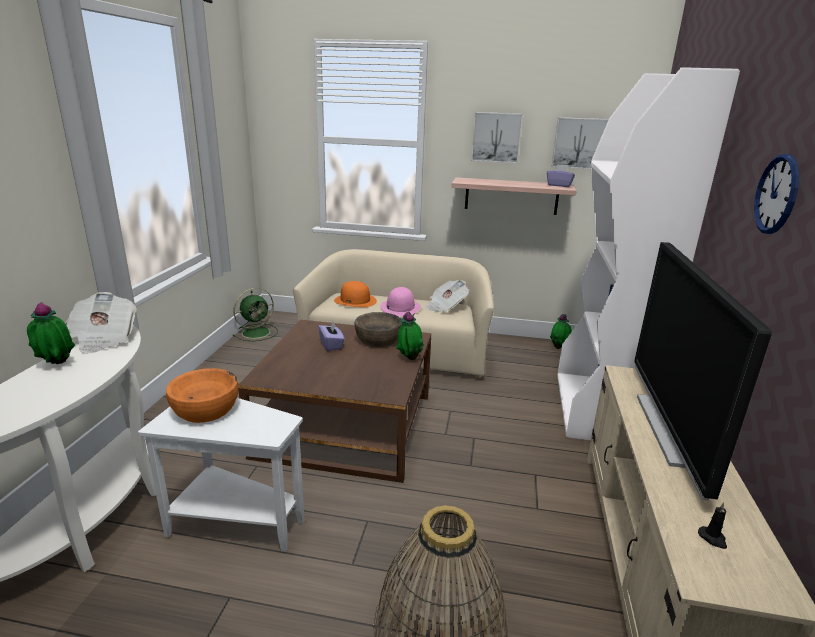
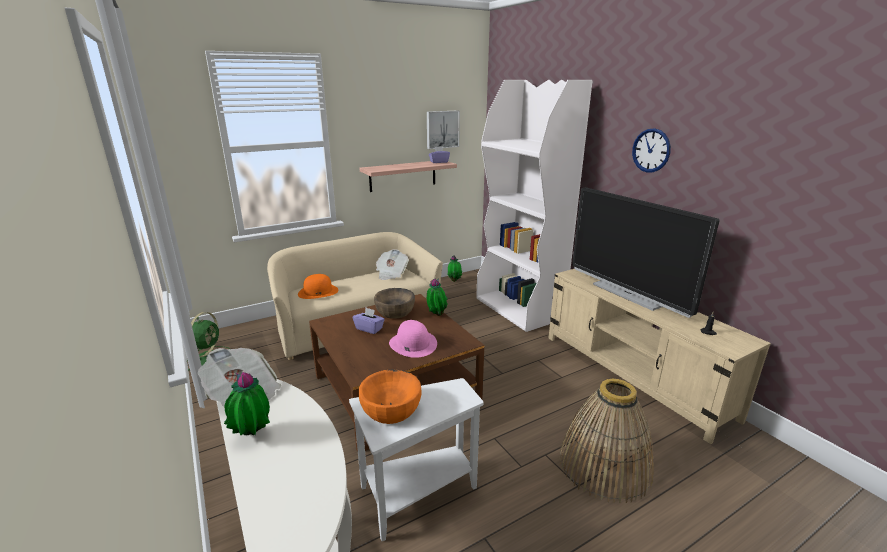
camera: 40 degrees left, 0 degrees up
pink hat [380,287,421,316] -> pink hat moved to [389,320,437,358]
picture [471,112,523,163] -> none

